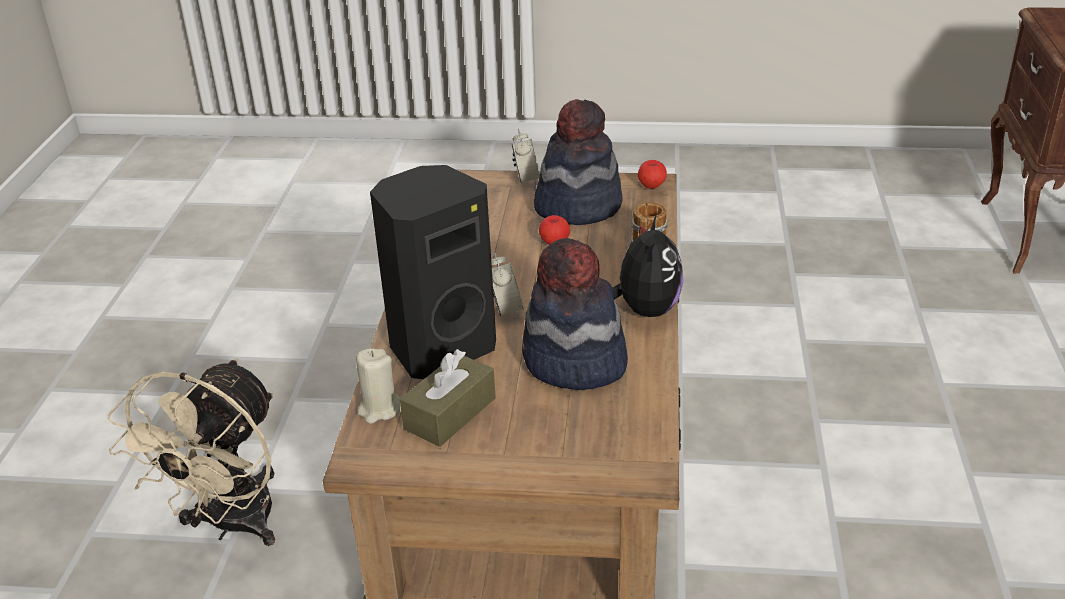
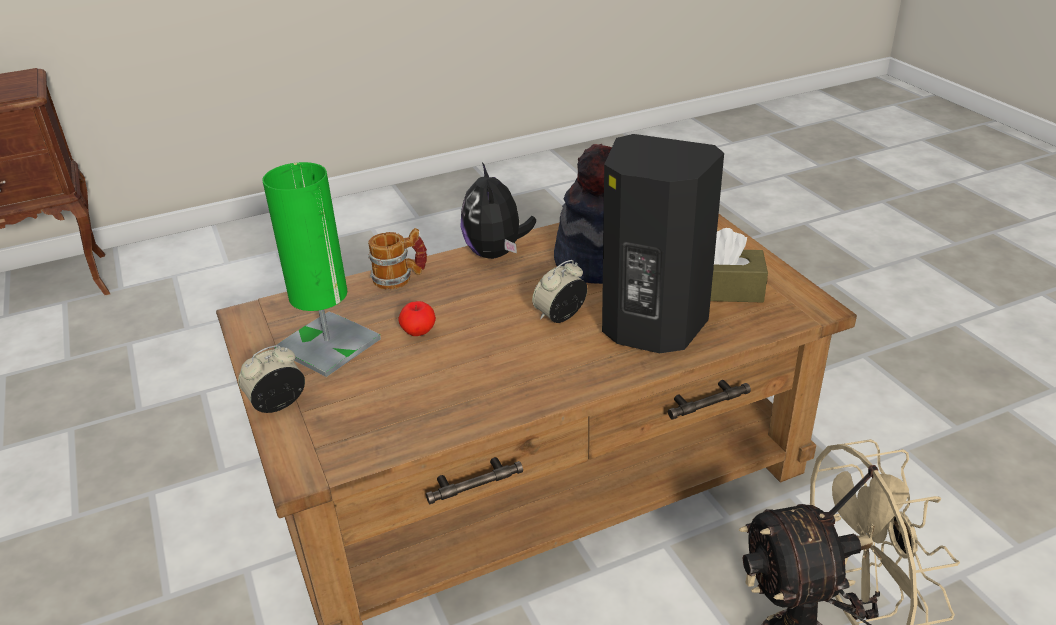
camera: 120 degrees left, 0 degrees up
beige candle [356,348,401,424] -> none
hat [534,99,623,225] -> green table lamp [262,162,381,377]
plush toy [612,214,684,317] -> plush toy turned 75 degrees counterclockwise [460,162,536,259]
apple [638,160,667,189] -> none

